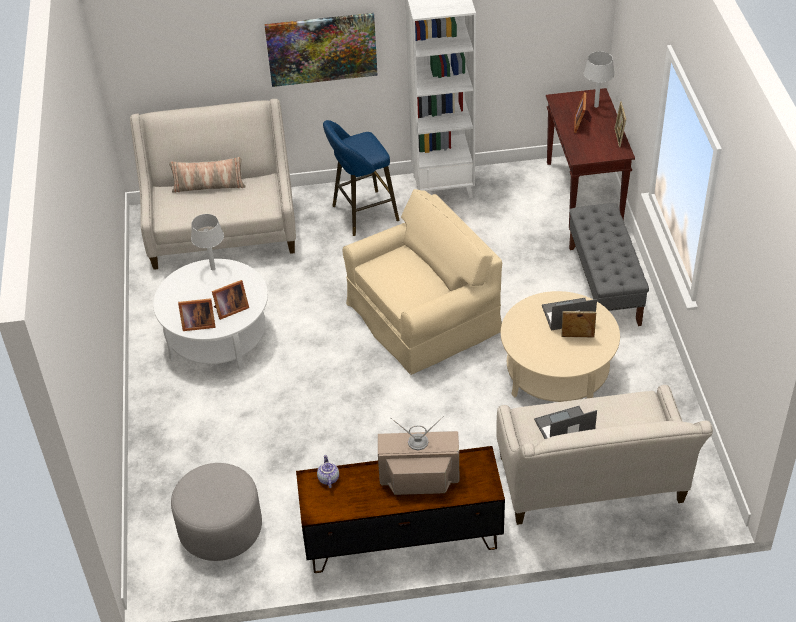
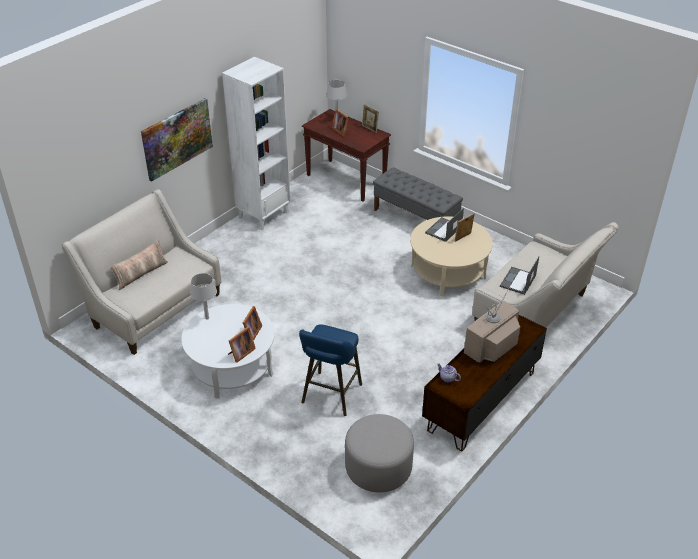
camera: 45 degrees left, 5 degrees down
blue stool [323,120,399,236] -> blue stool moved to [299,324,362,416]
beige armchair [343,189,502,375] -> none

